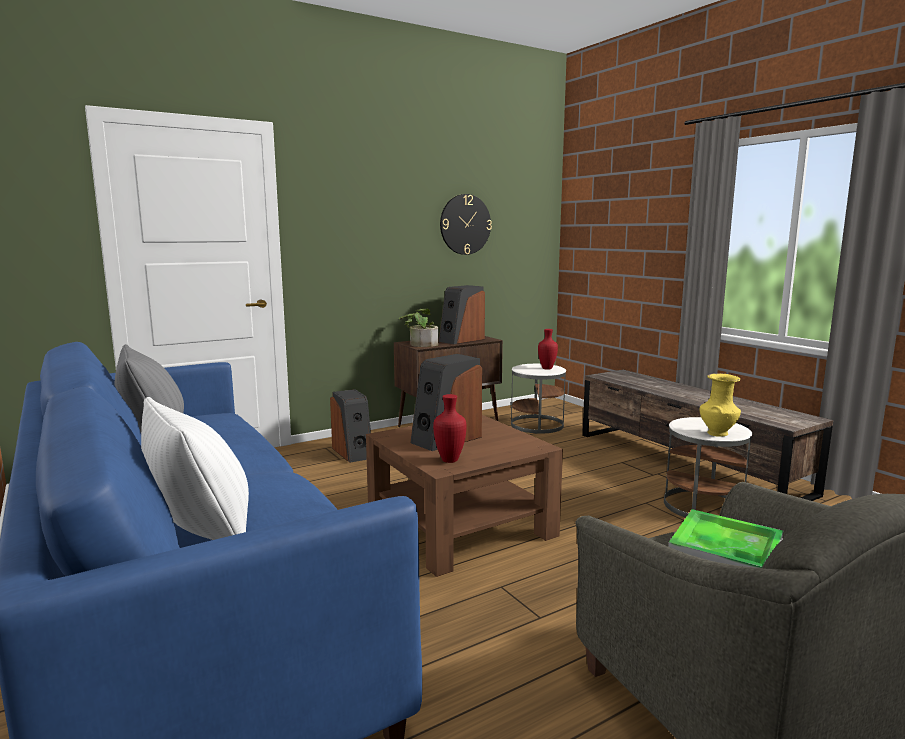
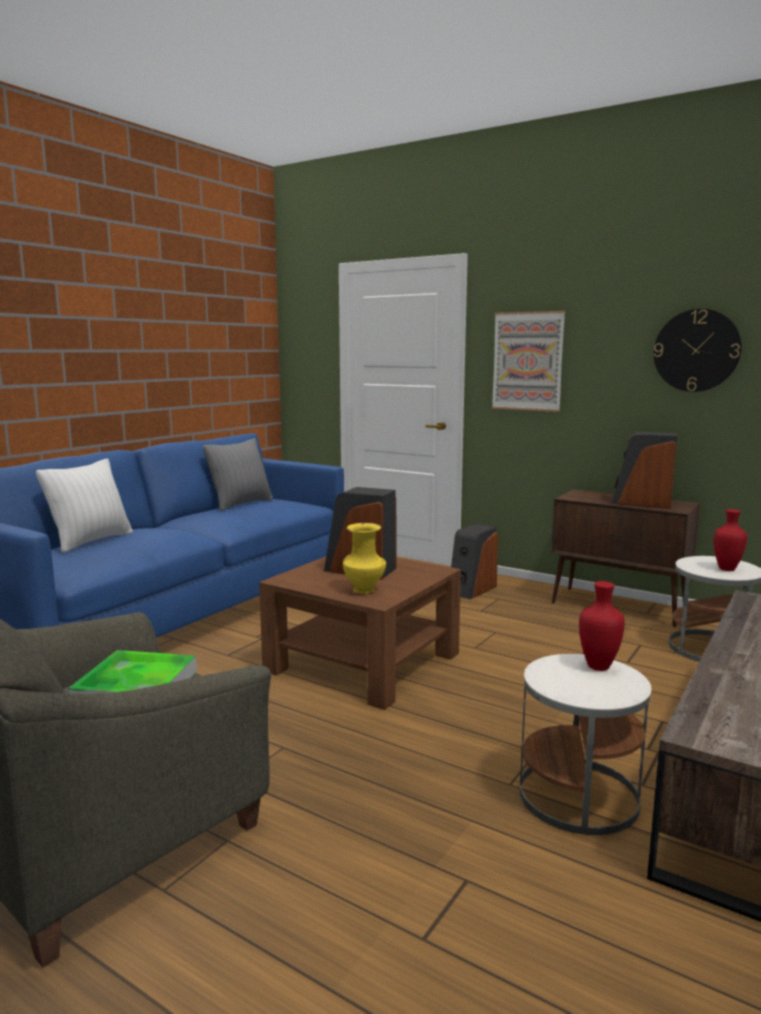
camera: 65 degrees right, 0 degrees up
potted plant [399,309,438,347] -> none
red vase [433,394,467,463] -> red vase moved to [579,581,625,671]
yellow vase [700,373,741,437] -> yellow vase moved to [343,523,386,594]
none -> picture [492,311,565,412]

